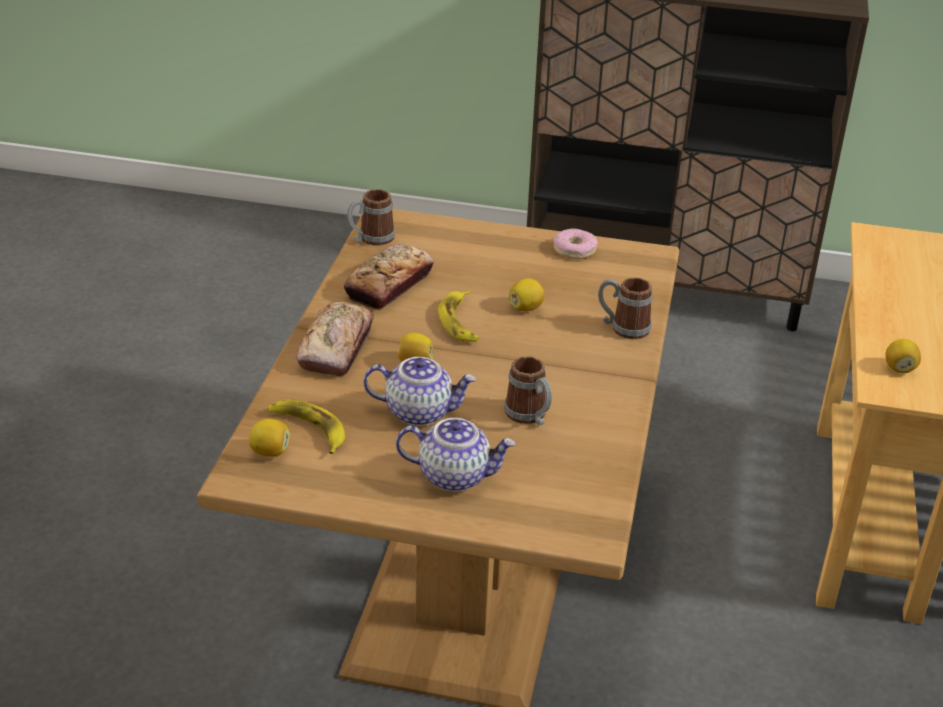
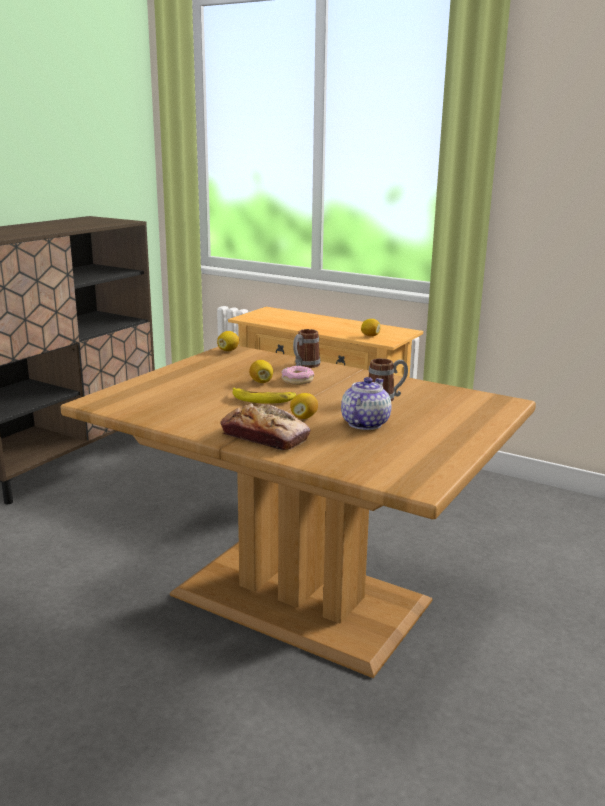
camera: 70 degrees left, 15 degrees down
lemon [249,419,290,457] -> lemon moved to [217,331,239,351]
banana [267,399,345,454] -> none
bread [344,243,434,310] -> none
mug [347,189,395,246] -> none
teapot [396,418,516,492] -> none
donut [553,229,597,259] -> donut moved to [281,366,314,385]

